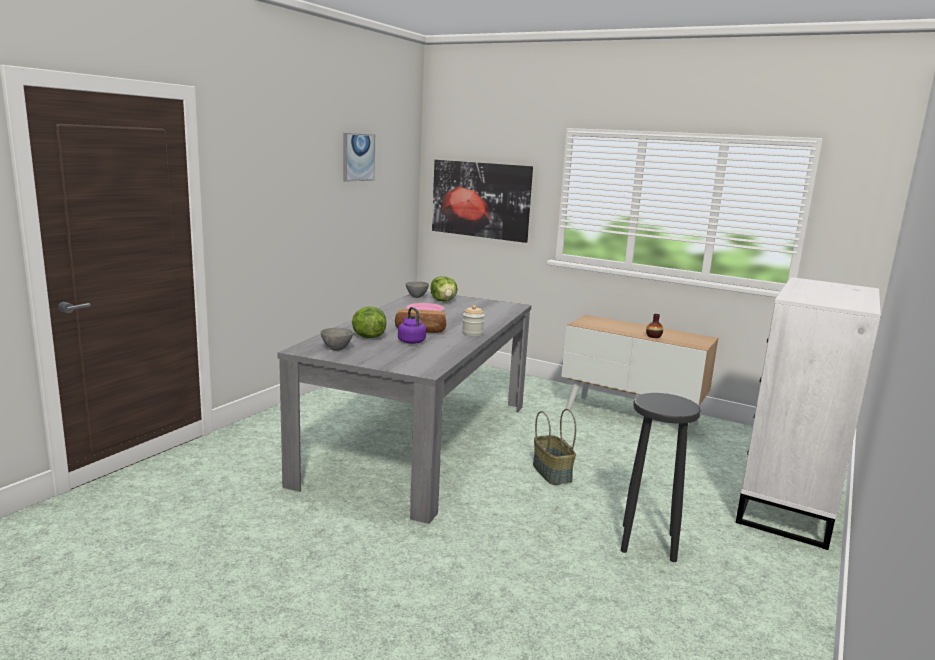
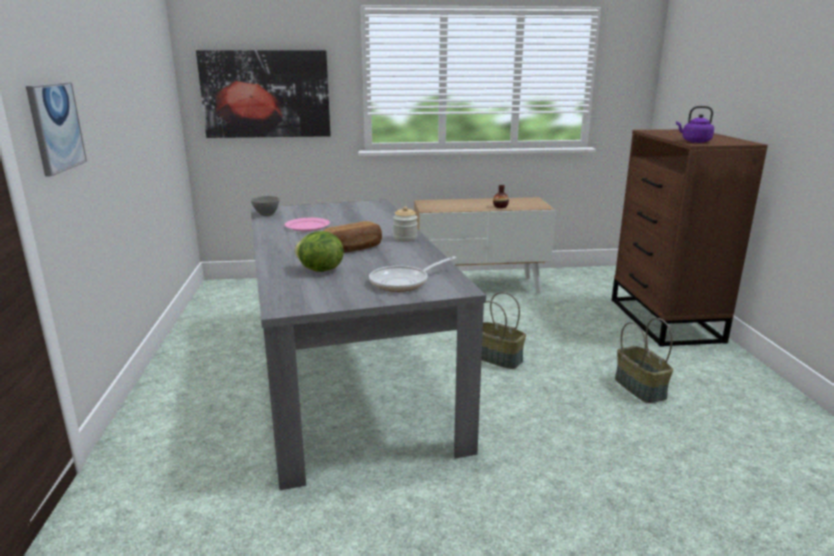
camera: 35 degrees left, 5 degrees up
grey bowl [320,328,353,351] -> none
picture [343,133,375,181] -> picture moved to [26,82,87,176]
purple kettle [398,307,426,344] -> purple kettle moved to [676,106,714,143]
lettuce [430,276,458,302] -> none
black stool [621,393,701,562] -> basket [615,318,673,403]
white dresser [736,277,881,550] -> brown dresser [612,129,768,347]
none -> frying pan [369,256,456,292]

